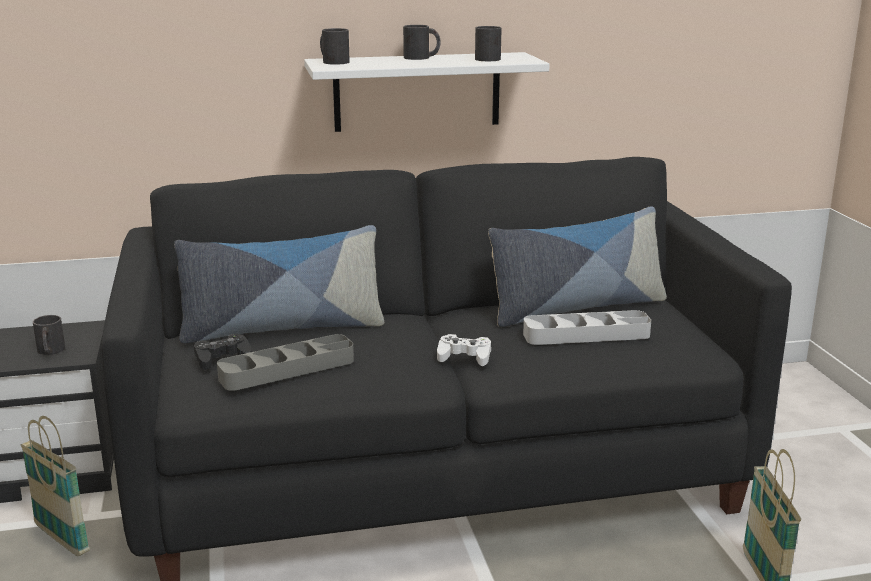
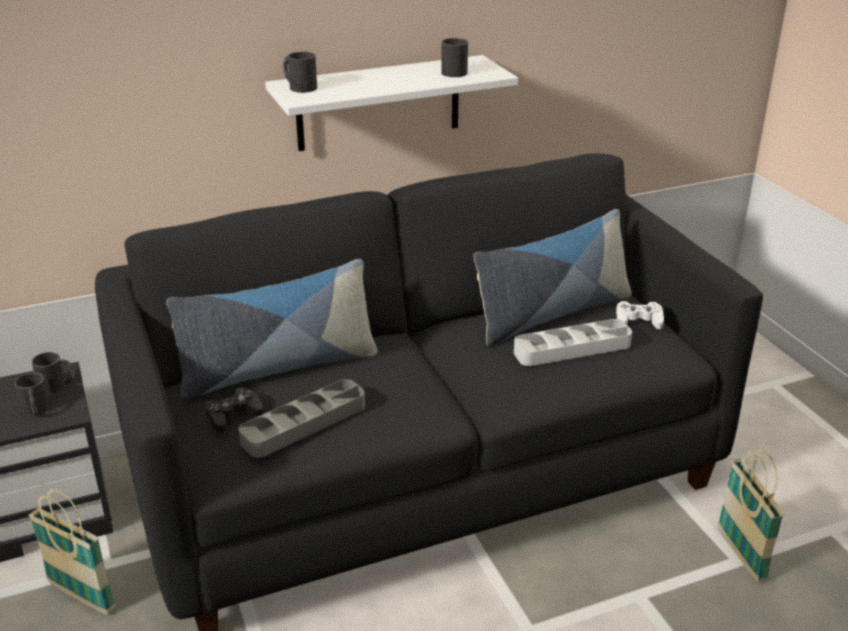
camera: 10 degrees left, 10 degrees up
black mug [403,25,441,60] -> black mug moved to [32,352,75,393]
white game controller [437,334,491,366] -> white game controller moved to [616,301,664,329]

